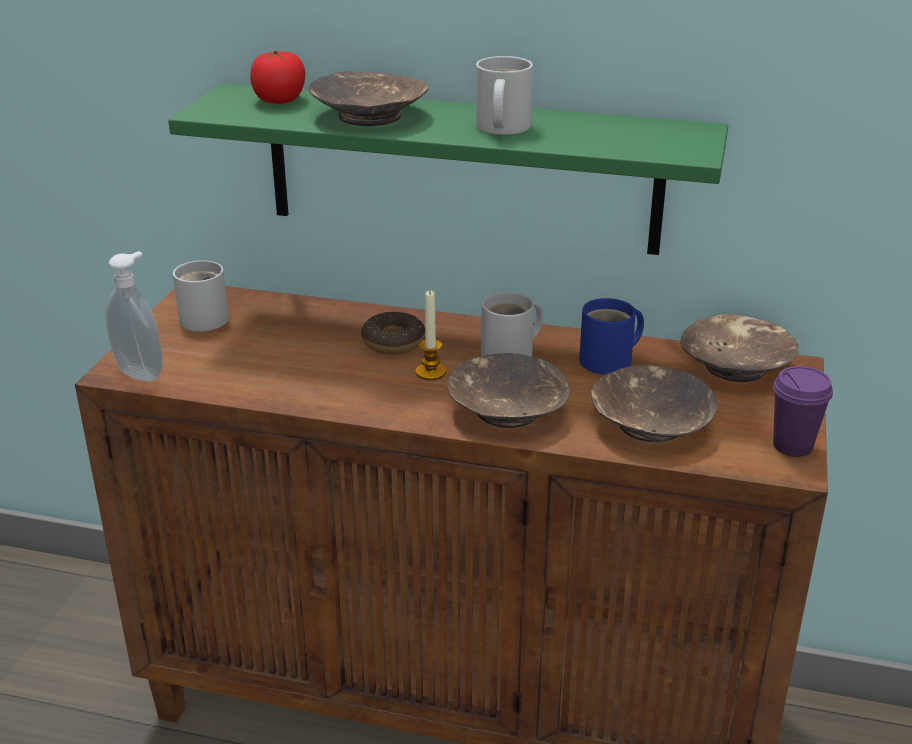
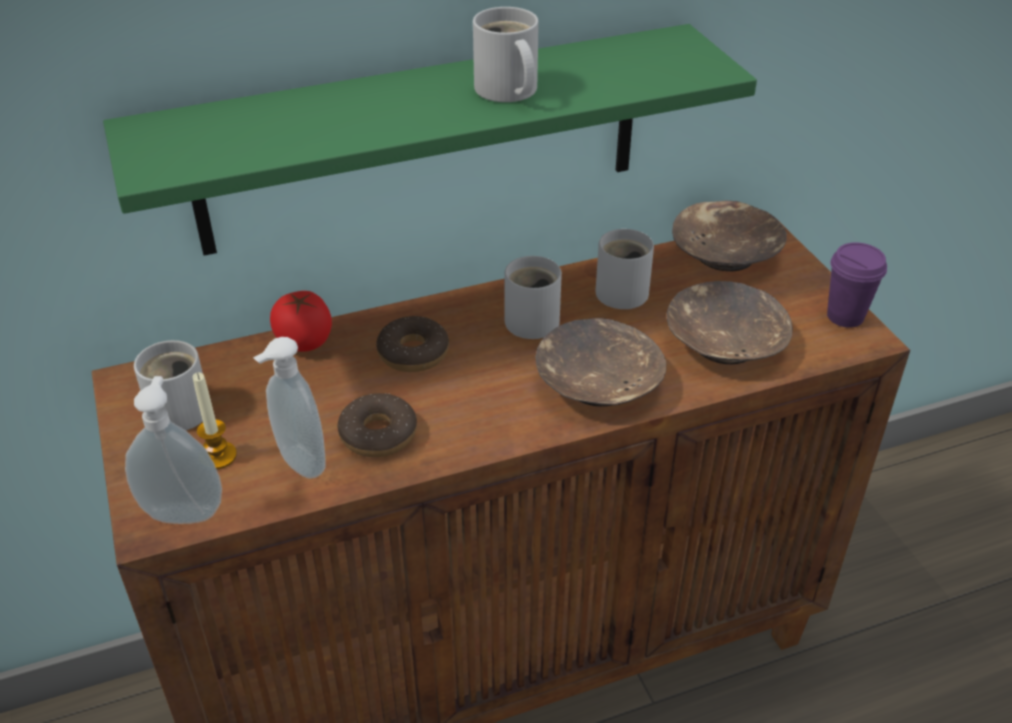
camera: 35 degrees left, 10 degrees up
tomato [250,51,305,104] -> tomato moved to [270,291,332,352]
brown bowl [309,71,429,126] -> none
candle [415,291,446,380] -> candle moved to [193,372,237,469]
blue mug [579,298,644,374] -> white mug [595,229,654,309]
none -> soap dispenser [253,337,326,479]
none -> donut [338,393,417,457]

